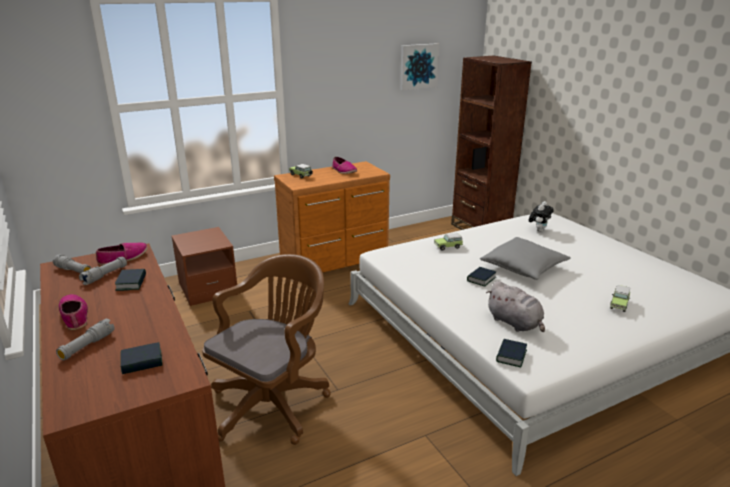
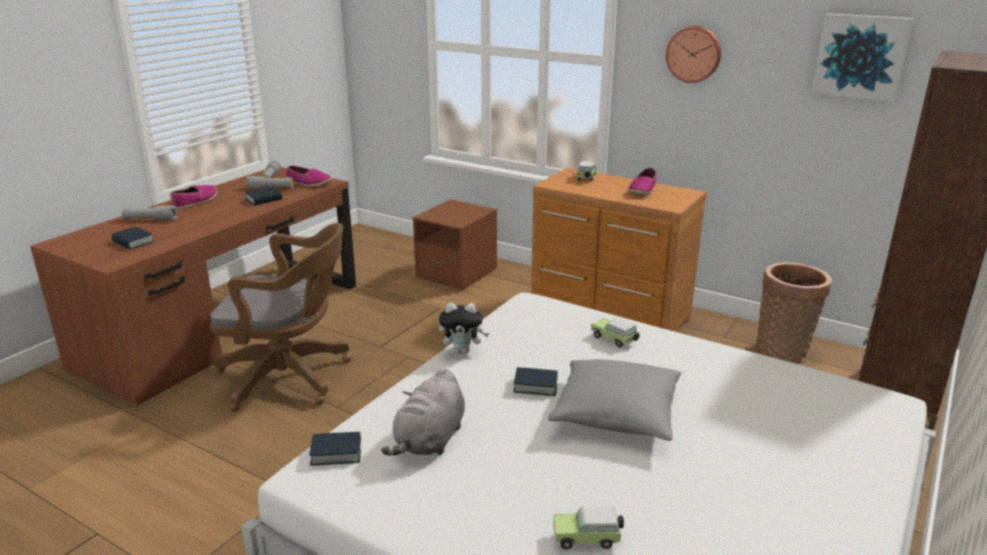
camera: 60 degrees right, 0 degrees up
plush toy [529,201,554,232] -> plush toy moved to [439,303,489,354]
none -> wall clock [666,26,721,83]
none -> basket [756,262,832,364]

